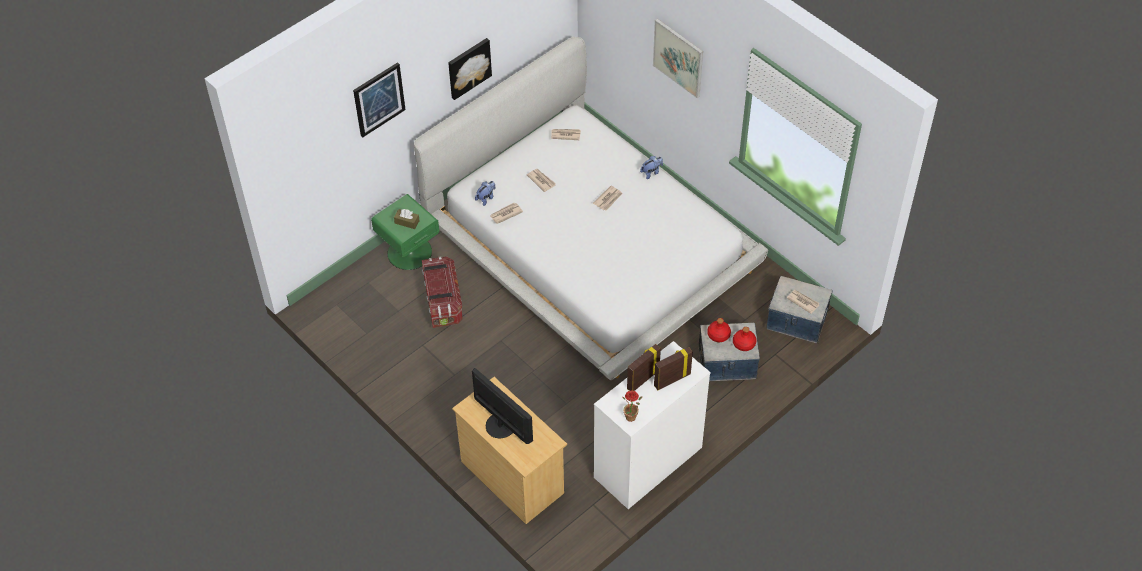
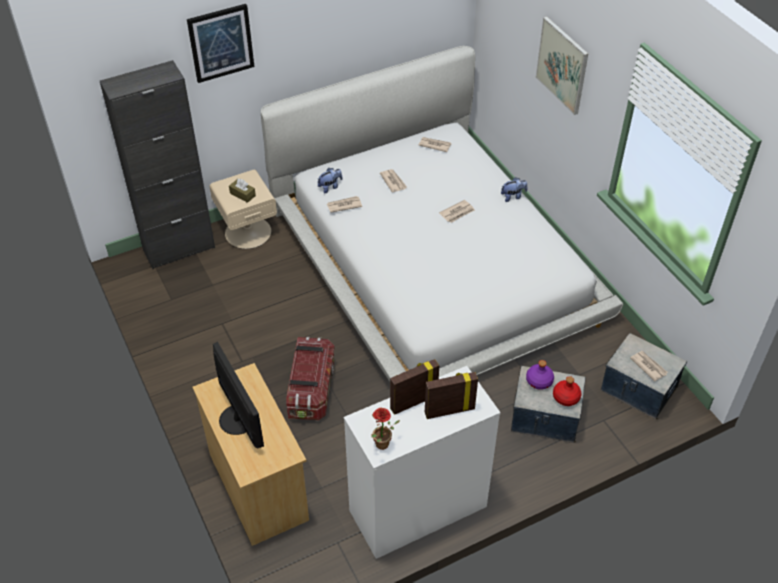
camera: 15 degrees right, 5 degrees down
green nightstand [371,194,439,270] -> beige nightstand [210,170,277,249]
storage box [422,256,463,328] -> storage box moved to [286,337,335,421]
picture [448,38,492,100] -> none
red bottle [707,318,731,342] -> purple bottle [526,360,554,390]
none -> black cabinet [100,60,215,269]

